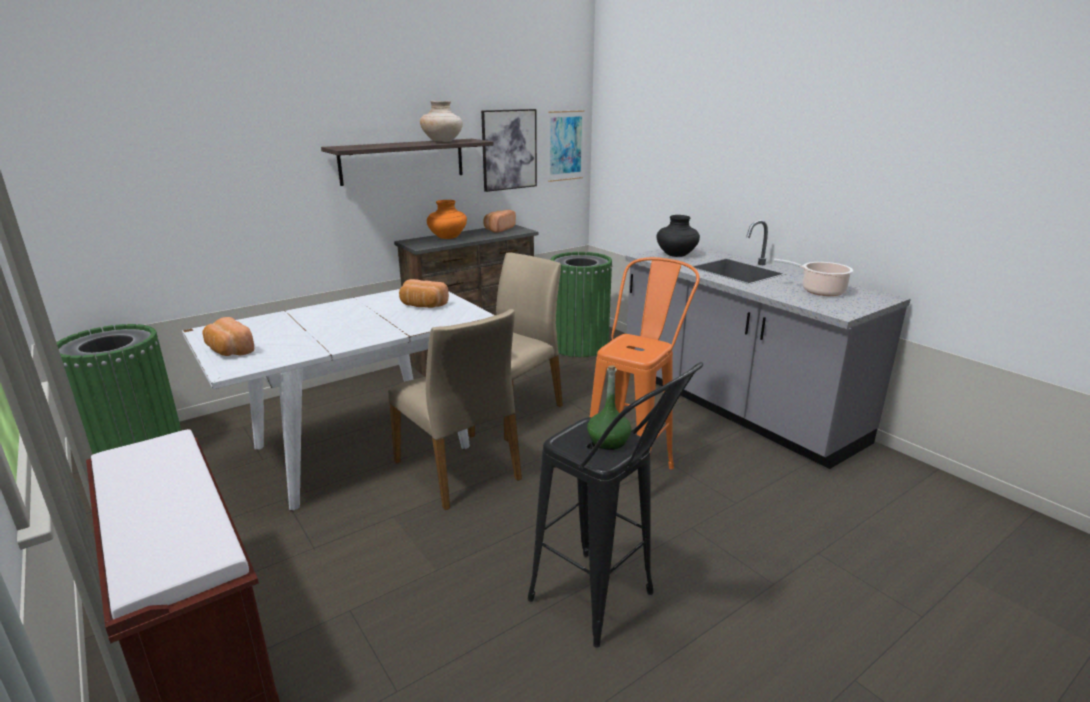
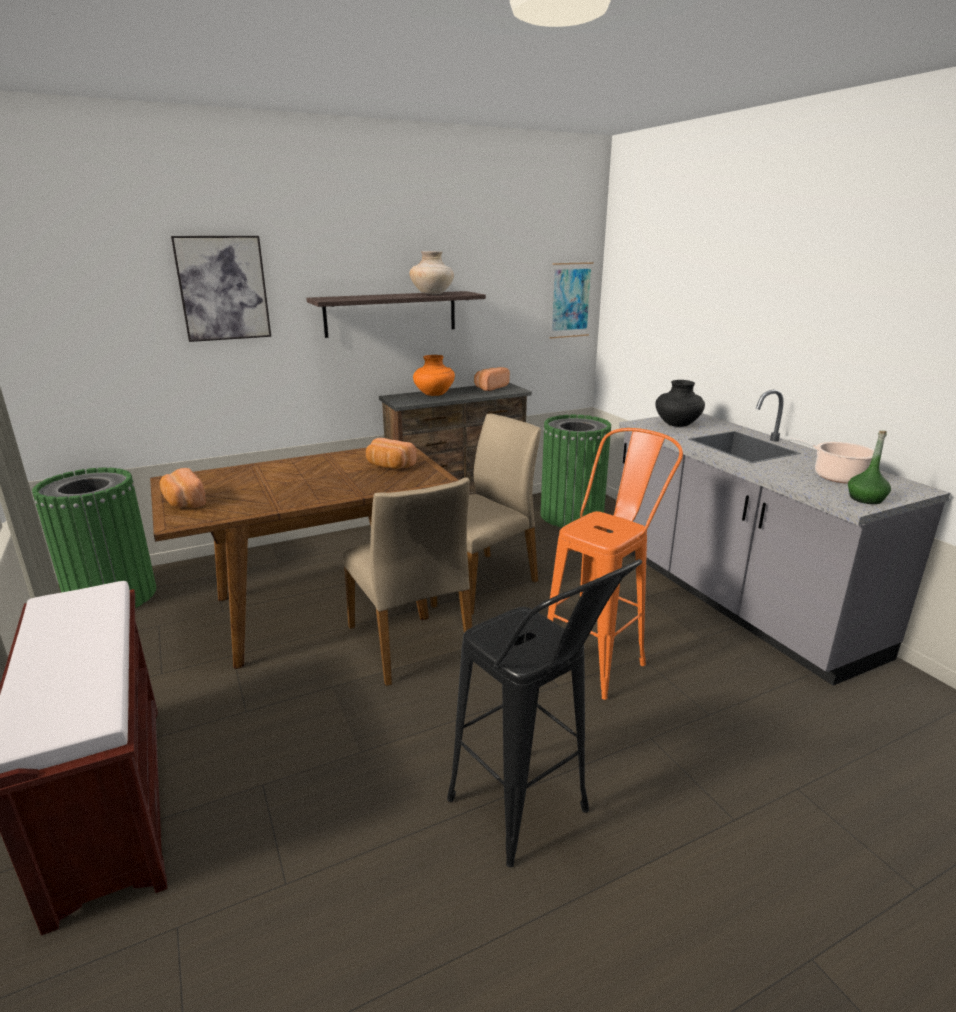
camera: 10 degrees right, 0 degrees up
white dining table [182,289,495,511] -> brown dining table [150,442,459,669]
picture [481,109,537,192] -> picture moved to [171,236,271,342]
green bottle [587,365,631,450] -> green bottle moved to [848,431,891,504]

